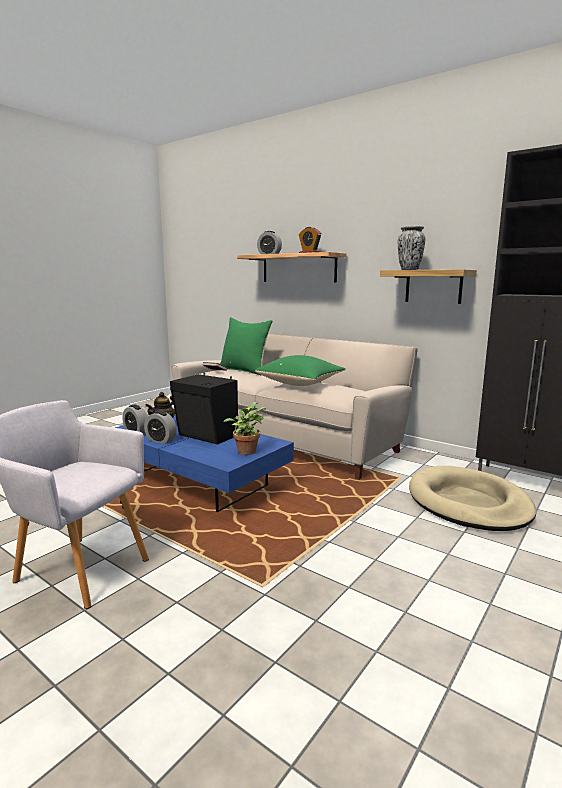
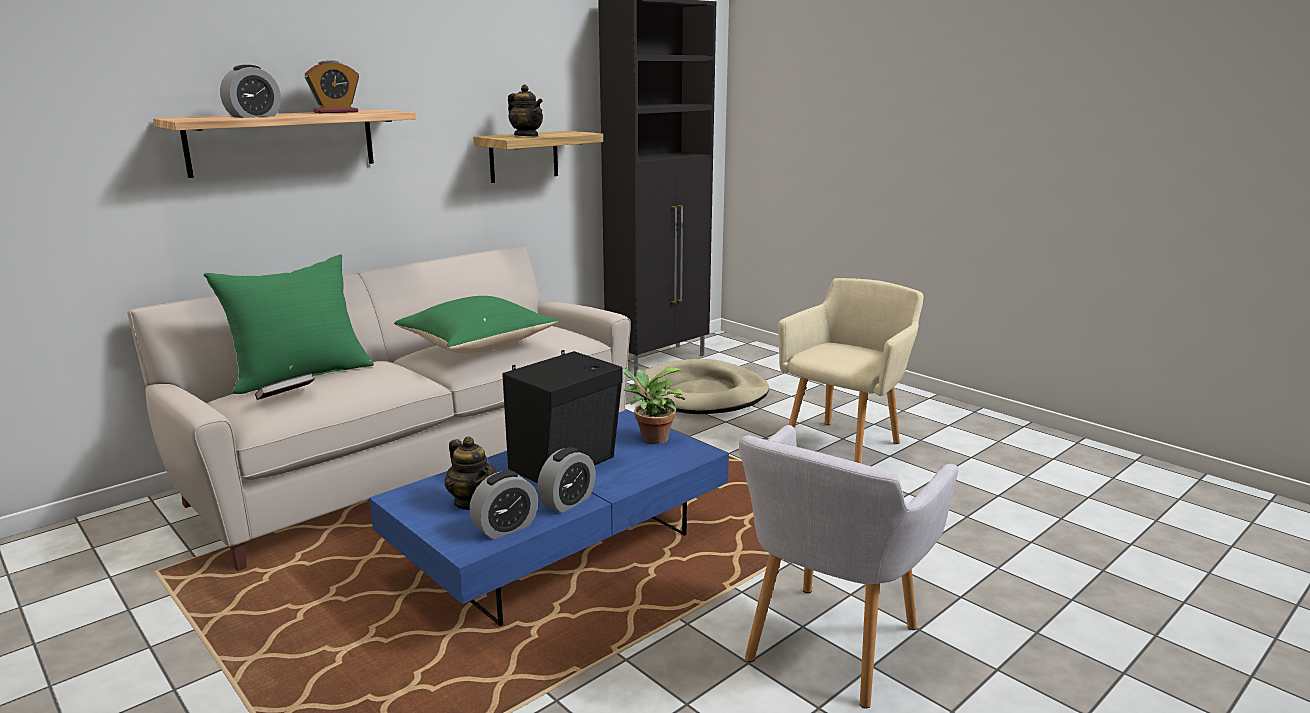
camera: 80 degrees left, 5 degrees up
vase [398,226,425,270] -> teapot [508,85,543,136]
none -> beige armchair [778,278,923,463]

